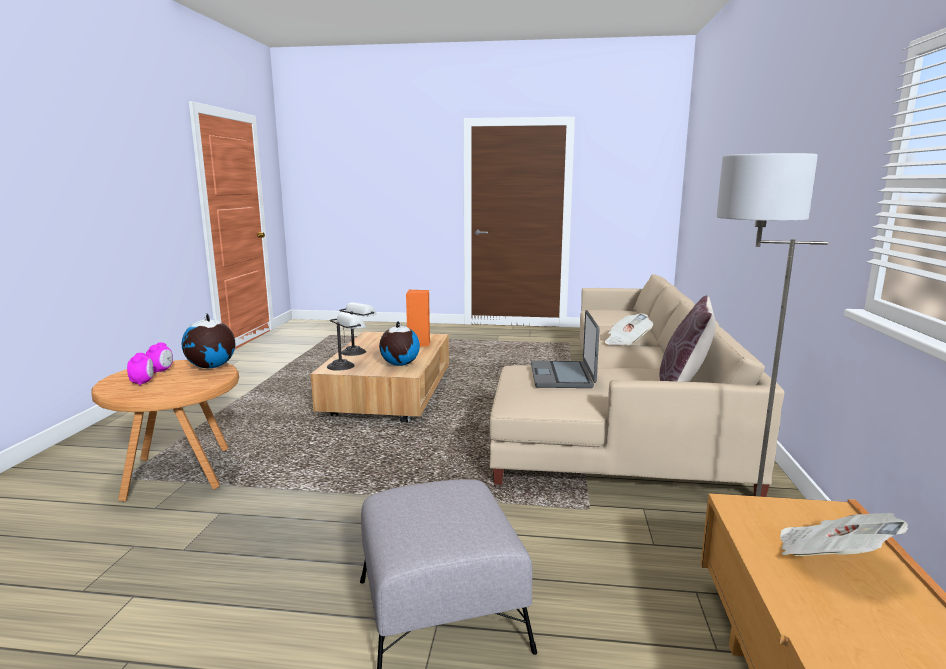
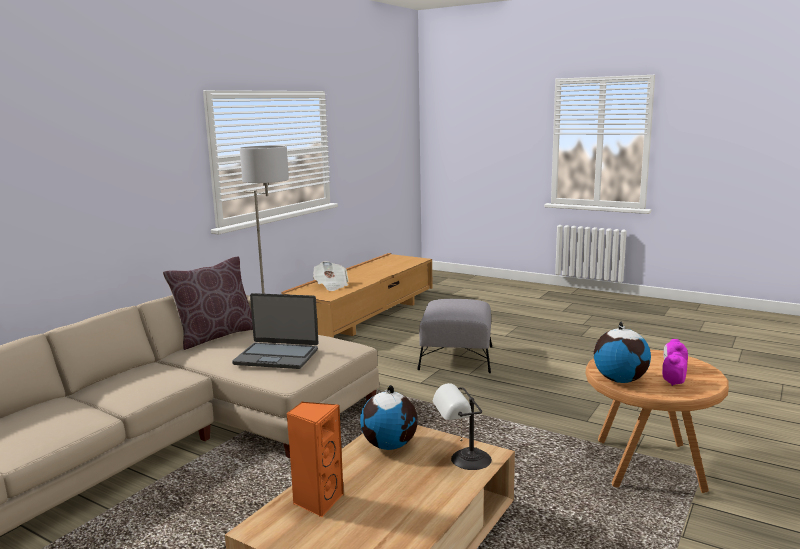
camera: 155 degrees left, 0 degrees up
table lamp [339,302,377,356] -> none
laptop [531,310,600,388] -> laptop turned 75 degrees clockwise [232,293,318,369]
newspaper [605,313,653,346] -> none

